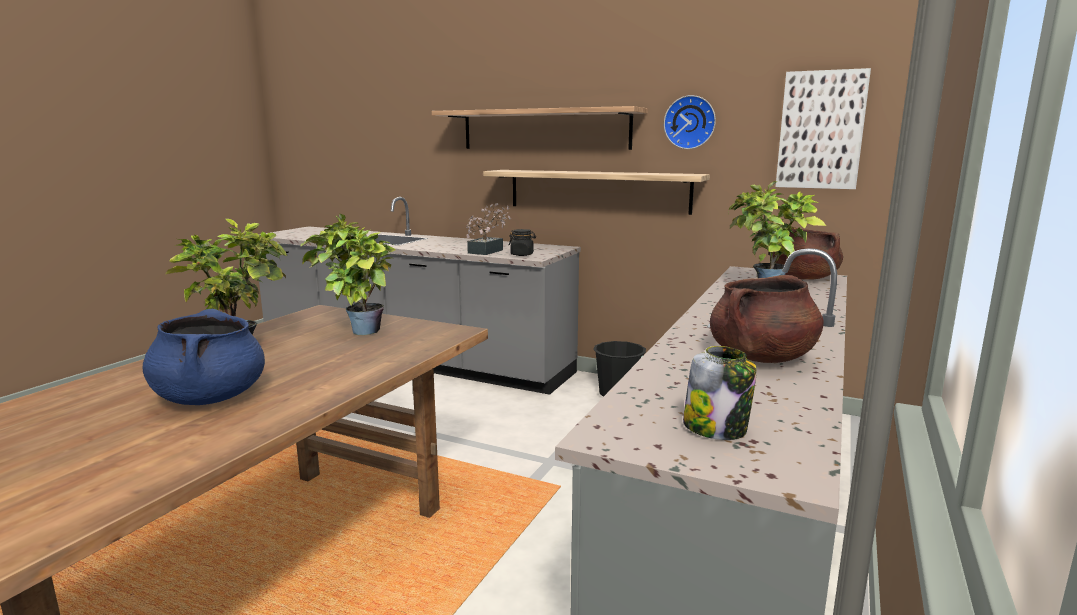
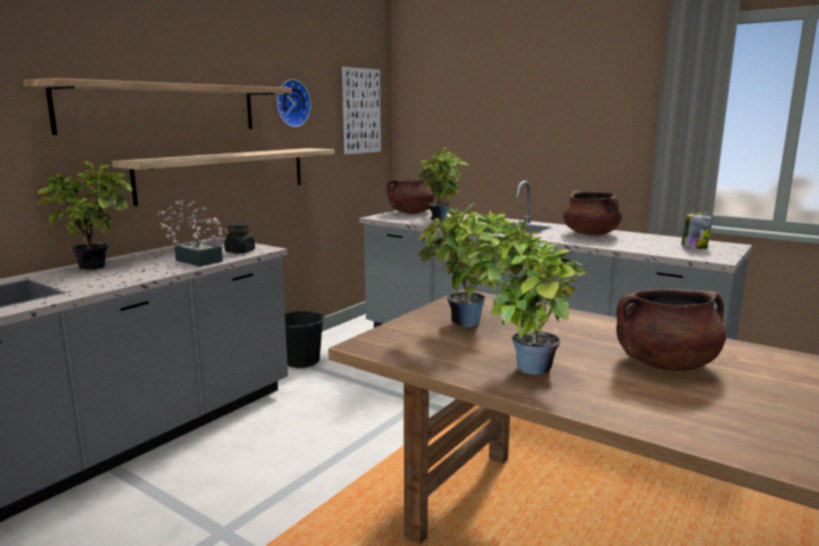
camera: 80 degrees left, 0 degrees up
blue cooking pot [143,309,265,405] -> brown cooking pot [616,289,726,371]
none -> potted plant [36,161,134,270]

